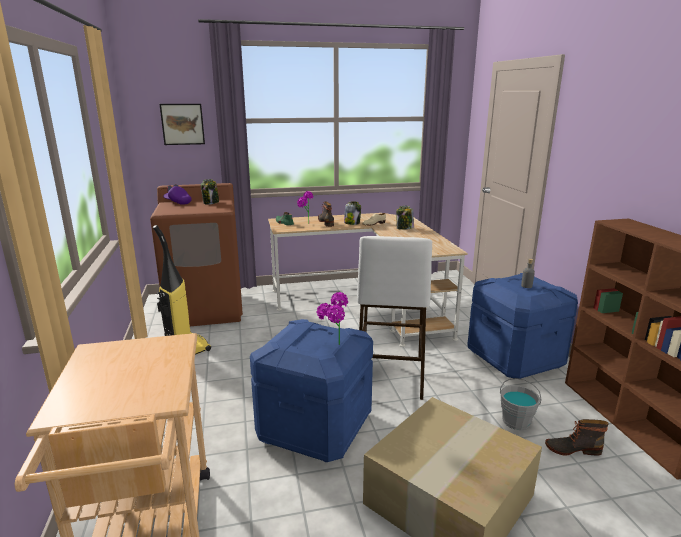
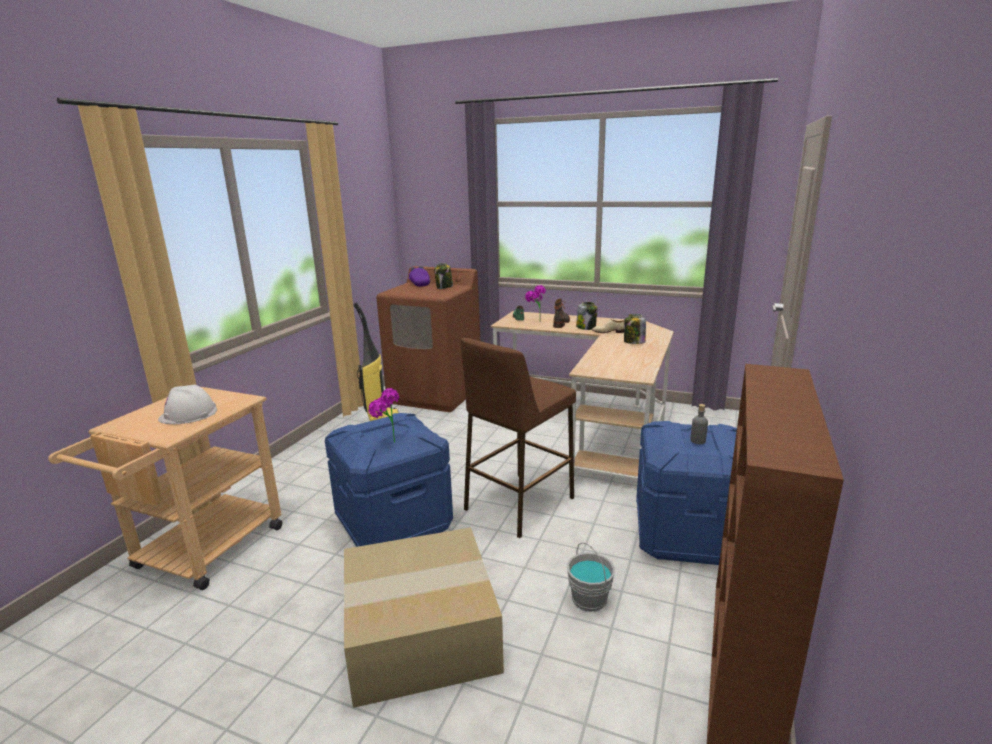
camera: 35 degrees right, 0 degrees up
picture [160,104,205,145] -> none
white stool [357,236,432,400] -> brown stool [460,338,576,538]
boot [545,419,609,456] -> none
none -> white hard hat [158,385,217,424]

